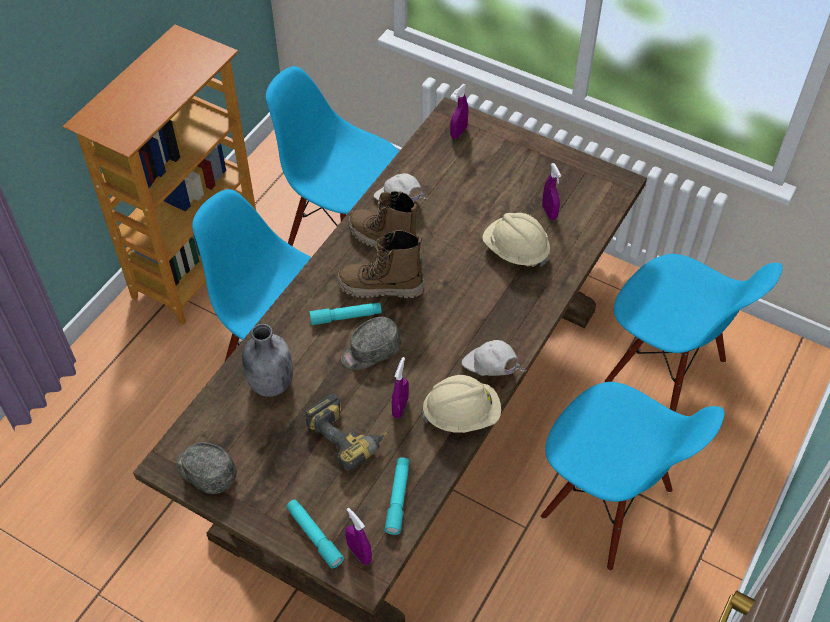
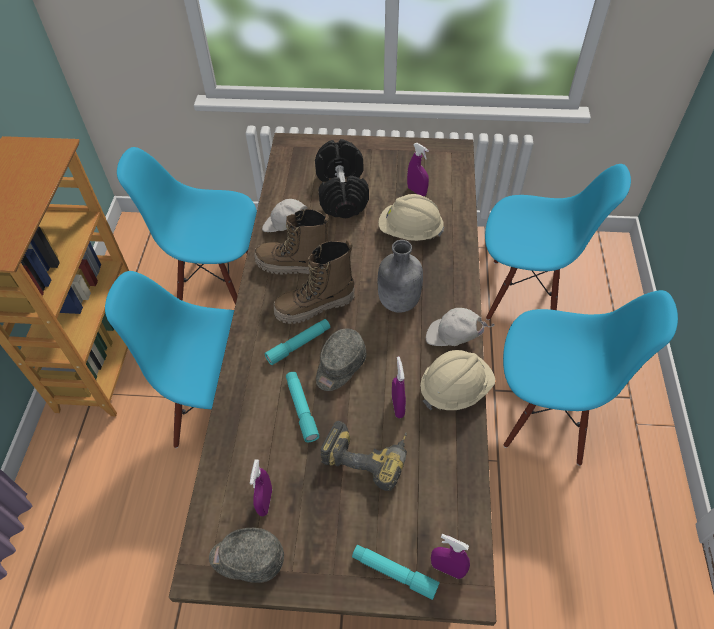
camera: 25 degrees left, 0 degrees up
grey bottle [242,324,293,397] -> grey bottle moved to [378,240,423,313]
turquoise flashlight [385,457,409,535] -> turquoise flashlight moved to [286,372,320,442]
purple spray bottle [450,84,469,139] -> purple spray bottle moved to [250,459,272,516]
none -> black dumbbell [315,139,369,218]

